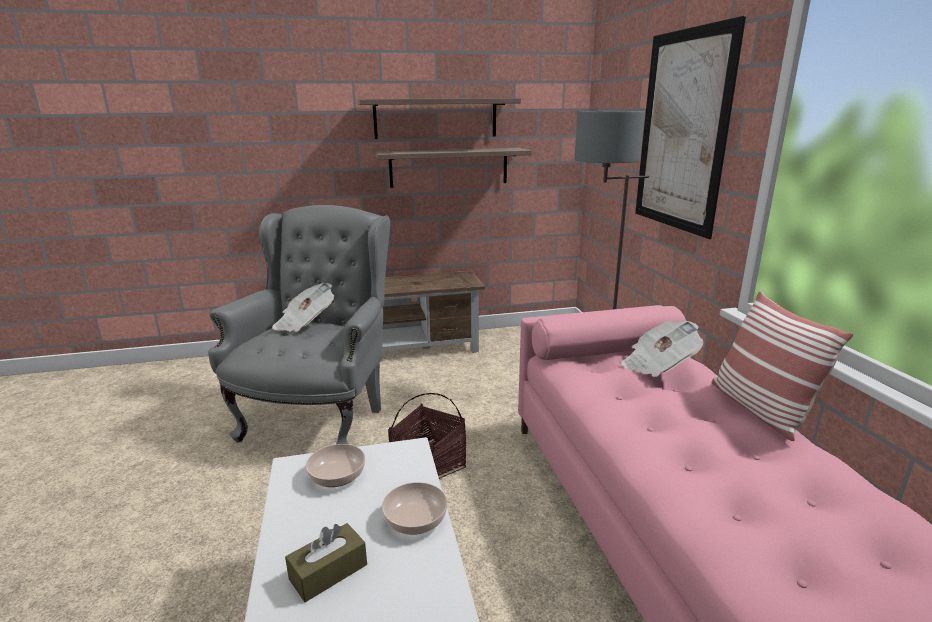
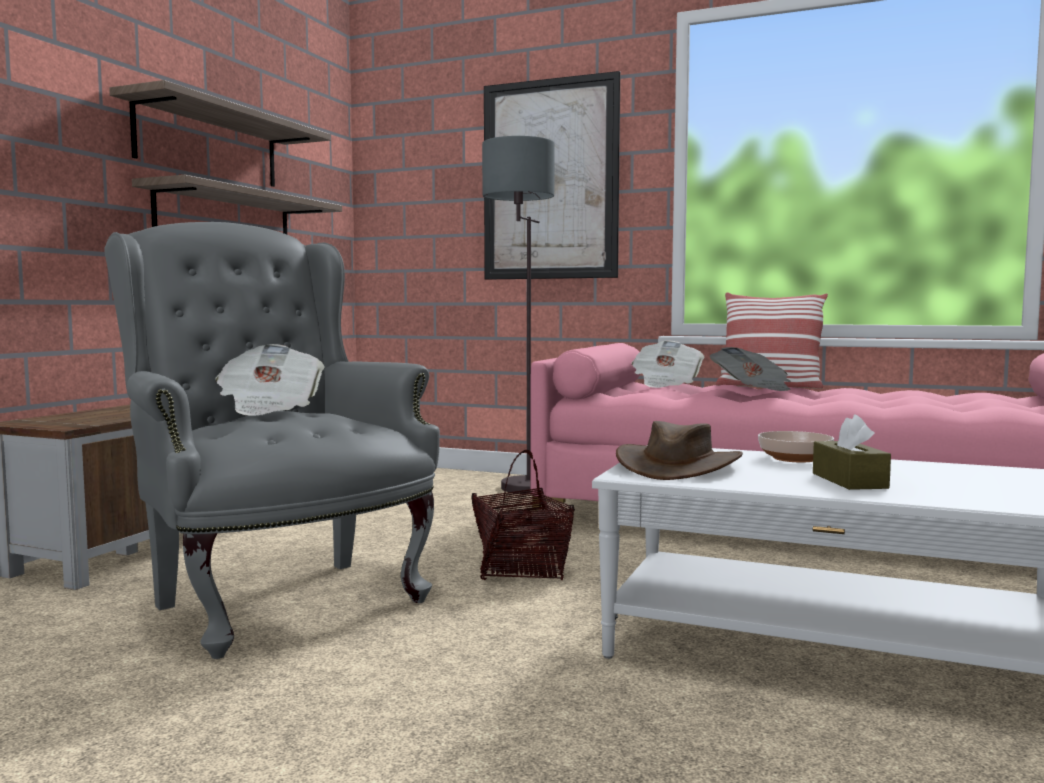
camera: 55 degrees left, 15 degrees down
bowl [306,444,365,487] -> brown hat [616,421,743,480]
none -> newspaper [710,347,791,391]

